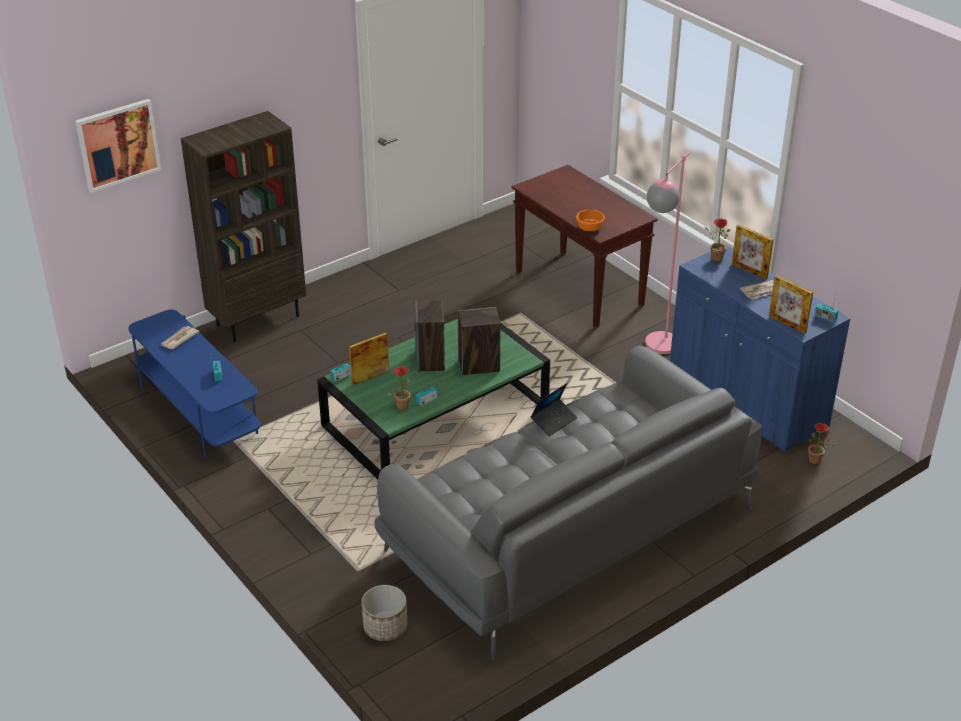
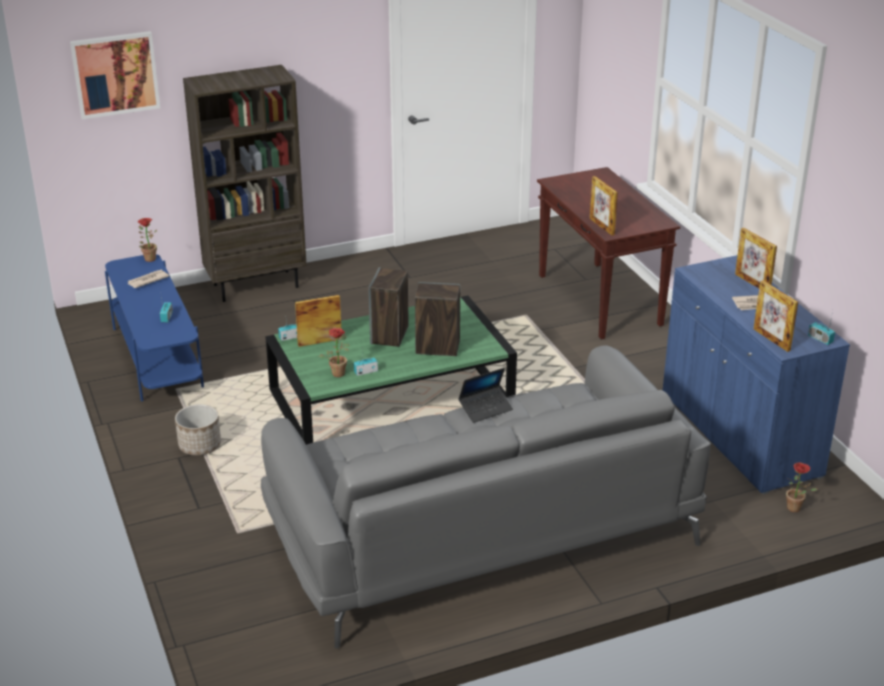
camera: 15 degrees right, 5 degrees down
planter [362,585,407,641] -> planter moved to [175,404,221,455]
orange bowl [576,209,605,231] -> picture frame [590,176,618,235]
pink floor lamp [645,151,690,354] -> none
potted plant [705,219,730,262] -> potted plant moved to [138,218,157,262]

